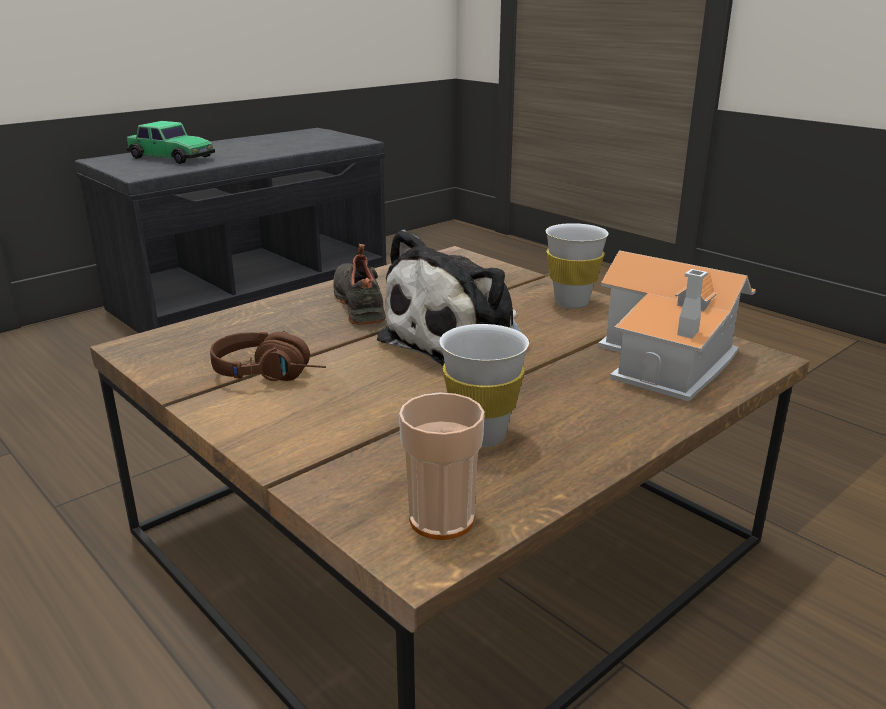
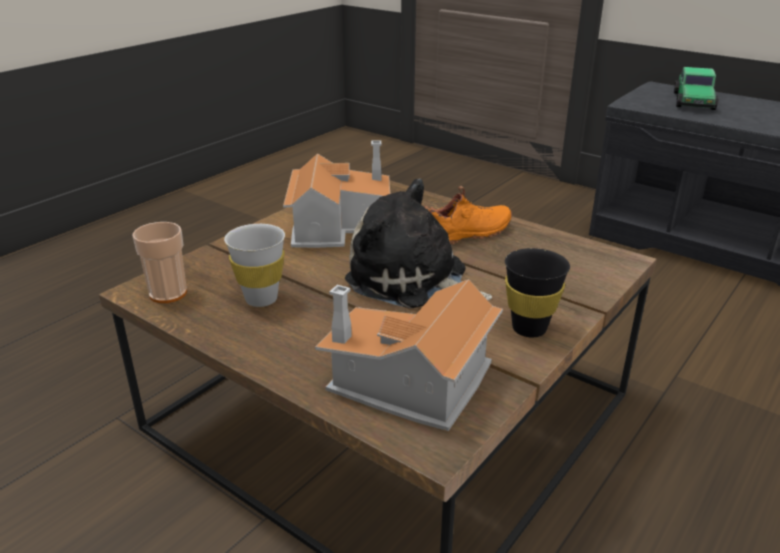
camera: 80 degrees right, 5 degrees up
brown headphones [210,331,326,381] -> toy house [283,140,390,248]
black shoe [333,244,386,325] -> orange shoe [424,186,512,244]
white cup [546,223,609,309] -> black cup [505,248,570,337]

